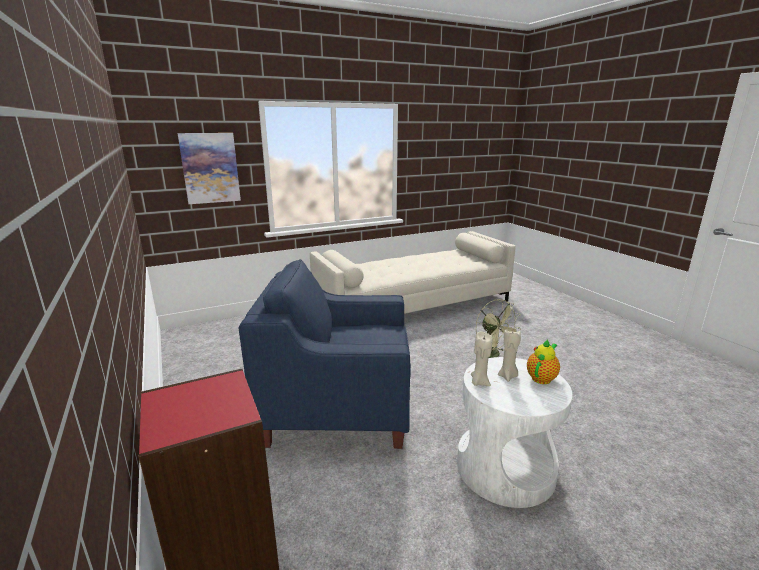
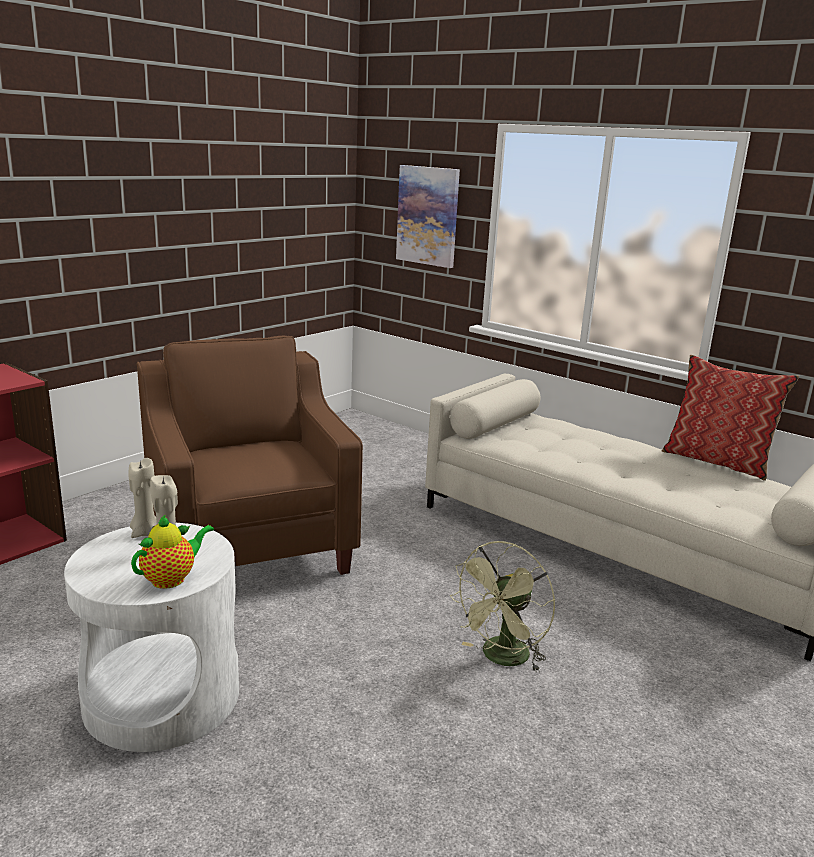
camera: 65 degrees right, 0 degrees up
blue armchair [239,259,411,449] -> brown armchair [137,336,363,575]
teapot [527,339,560,384] -> teapot turned 60 degrees counterclockwise [131,514,214,589]
none -> pillow [662,355,799,481]

